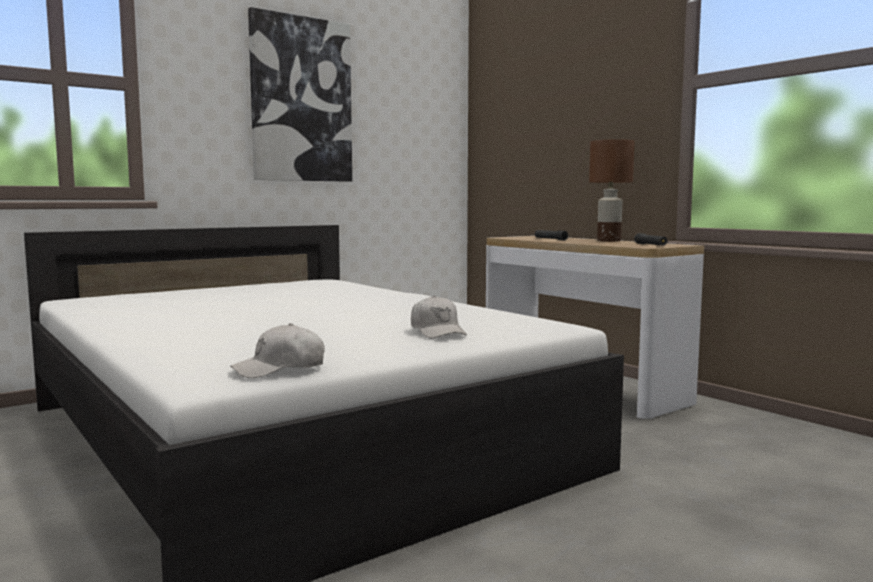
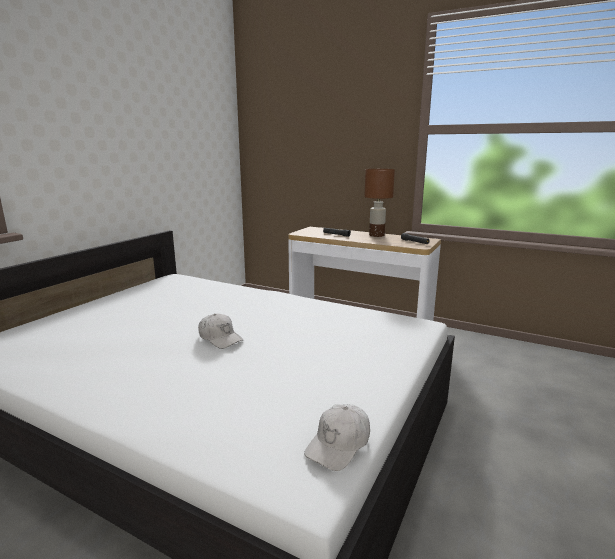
camera: 25 degrees left, 10 degrees up
picture [248,7,352,182] -> none
white cap [411,296,467,339] -> white cap moved to [198,313,243,349]

